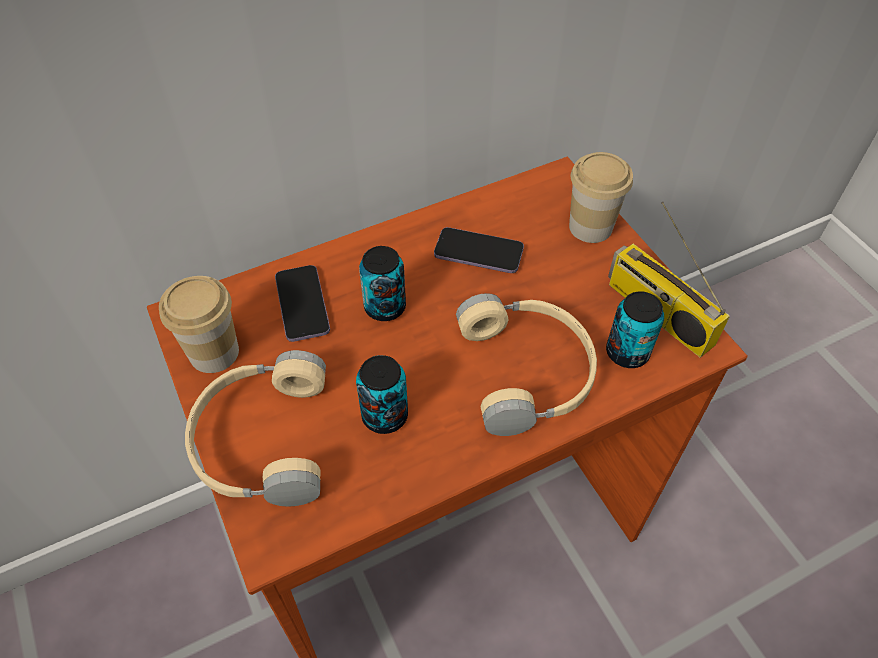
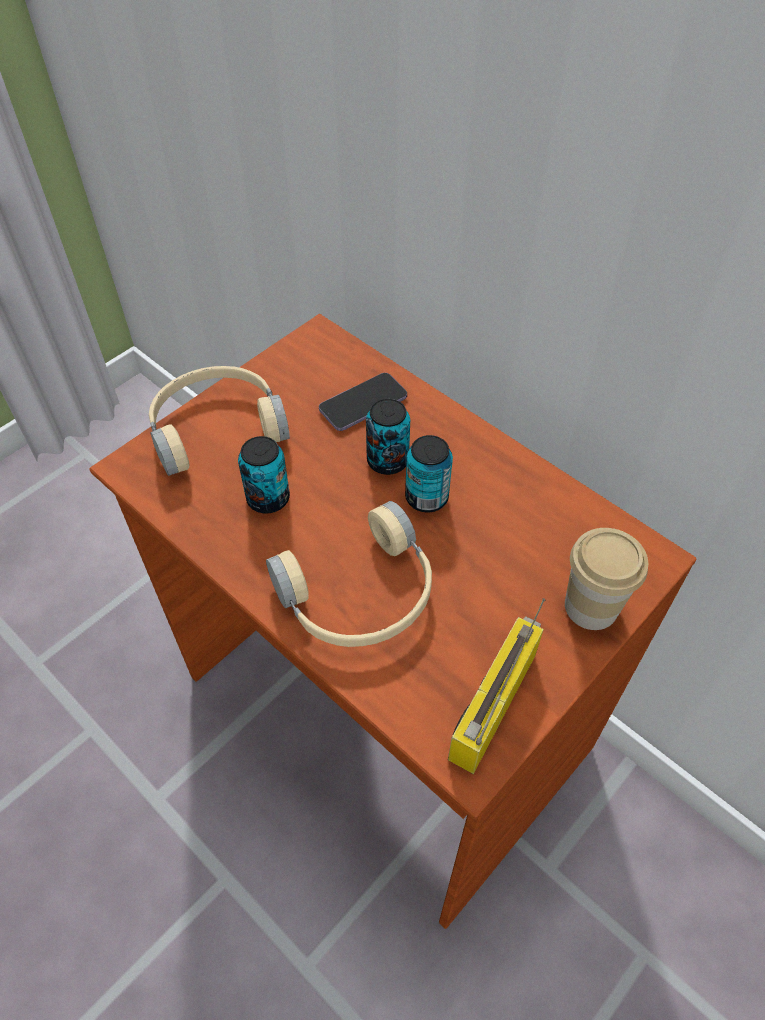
camera: 70 degrees right, 0 degrees up
cup [159,276,239,373] -> none
phone [434,227,524,273] -> none
can [606,291,664,368] -> can moved to [405,435,453,512]

